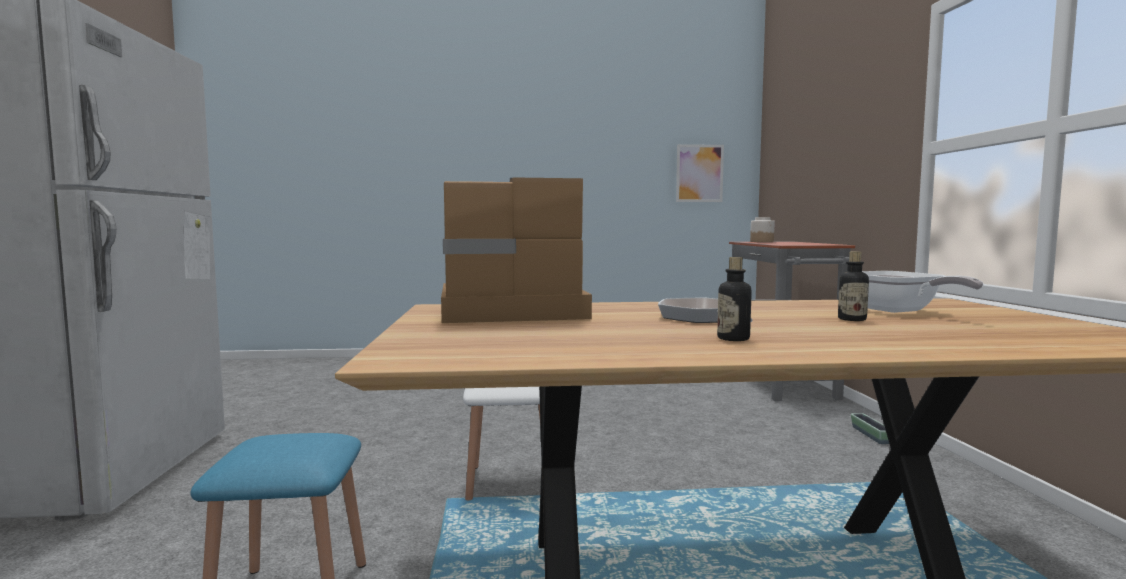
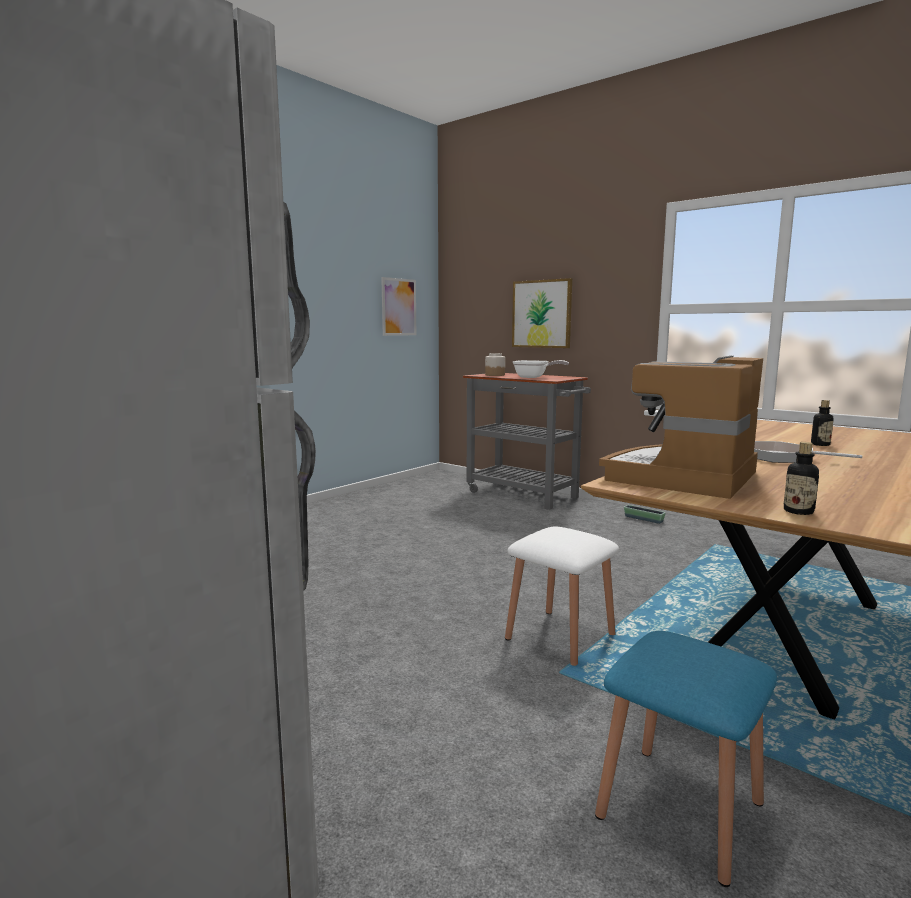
camera: 45 degrees left, 5 degrees up
bottle [717,257,752,341] -> bottle moved to [784,442,819,515]
frying pan [862,271,983,313] -> frying pan moved to [513,360,569,378]
none -> picture [512,278,572,348]

